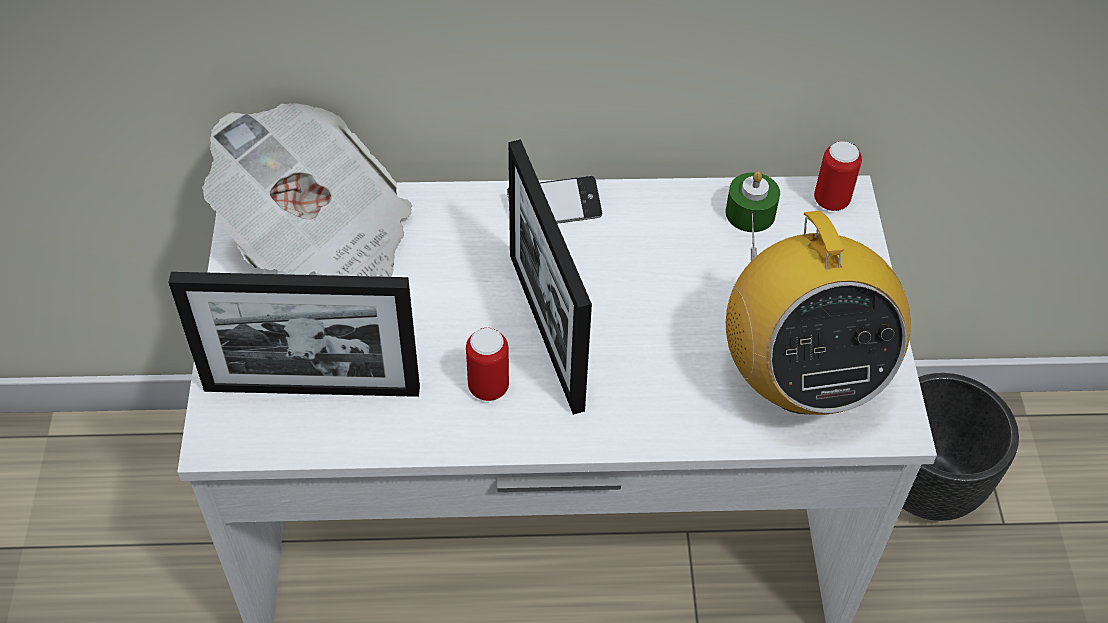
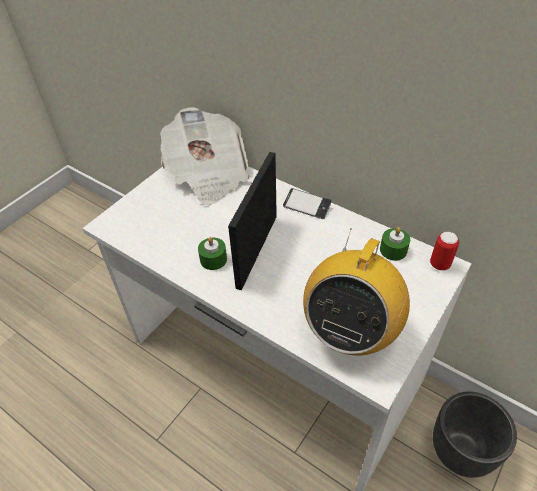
camera: 40 degrees right, 5 degrees down
picture frame [168,272,420,397] -> none
can [466,328,509,401] -> green candle [198,237,227,270]

